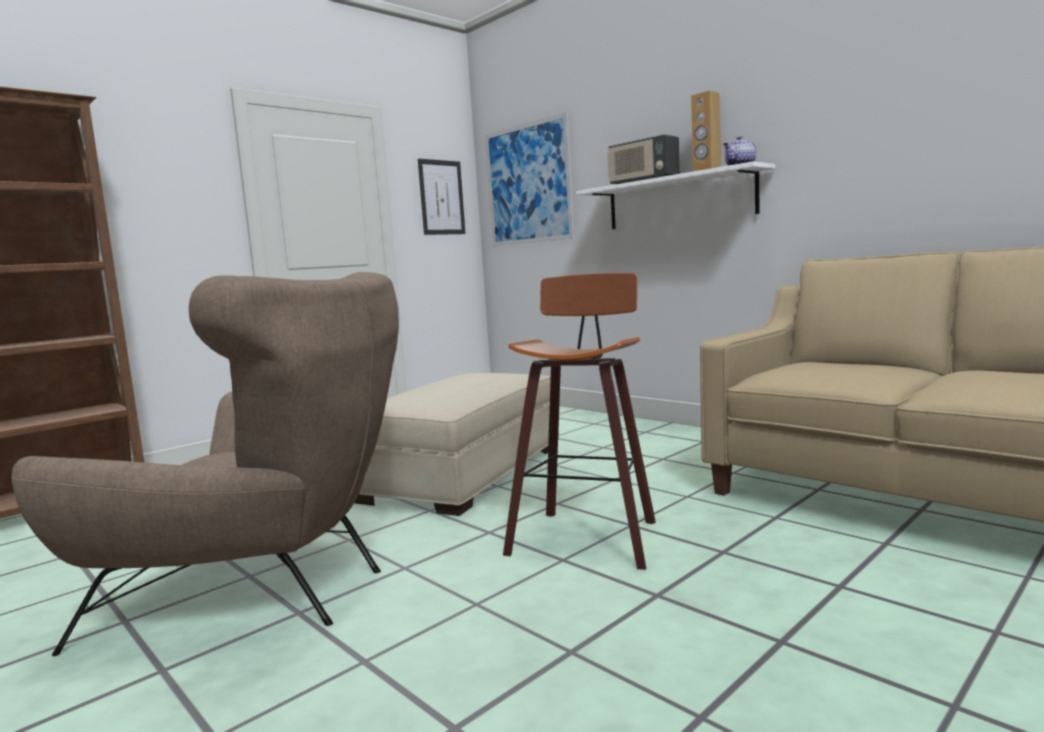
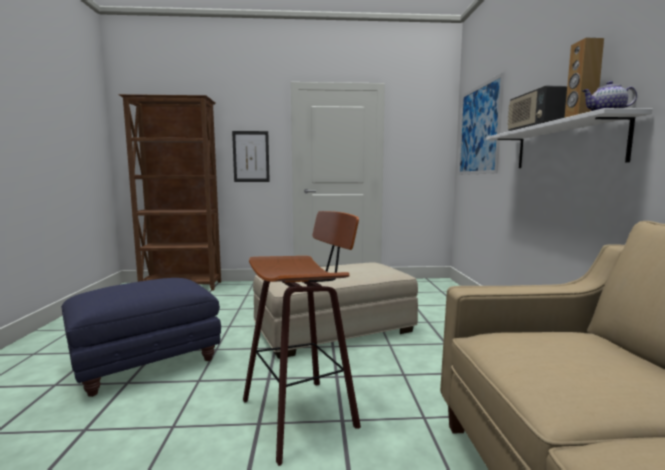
camera: 40 degrees right, 0 degrees up
brown armchair [12,272,399,656] -> blue ottoman [61,278,221,397]
picture [418,159,466,235] -> picture moved to [232,131,270,182]

